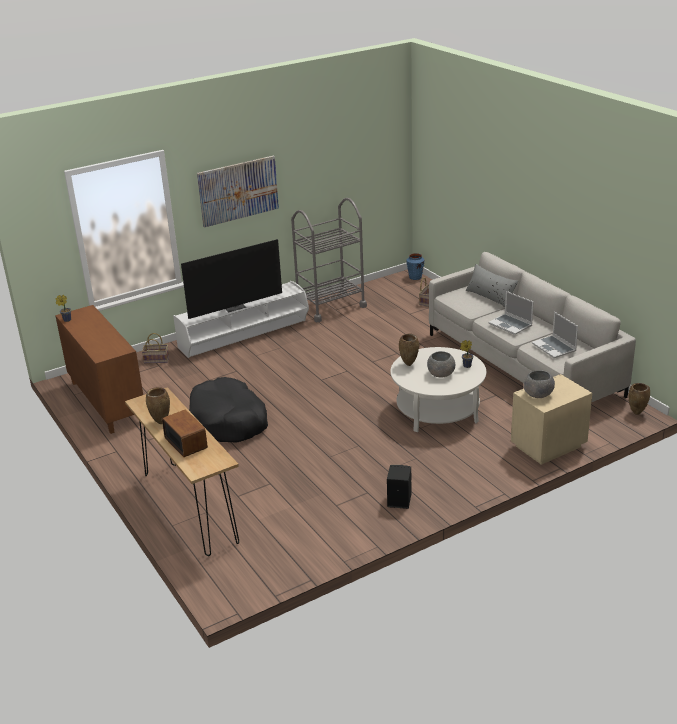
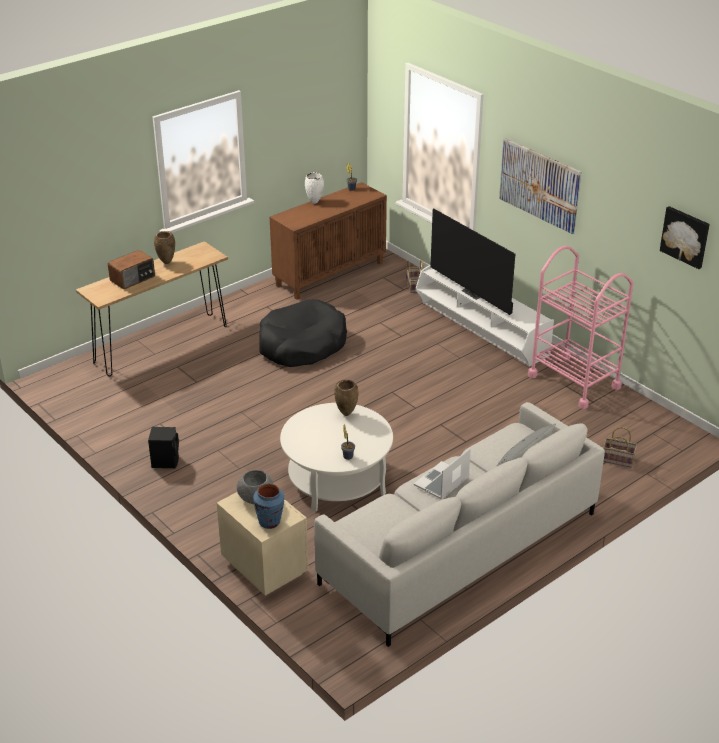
camera: 80 degrees right, 5 degrees up
grey cart [291,198,367,322] -> pink cart [528,246,633,409]
blue vase [407,253,425,280] -> blue vase moved to [253,484,284,529]
grey bowl [427,351,455,377] -> none
laptop [532,312,578,358] -> none
brown vase [629,383,650,415] -> none
none -> white vase [305,172,324,204]
none -> picture [660,206,710,269]

